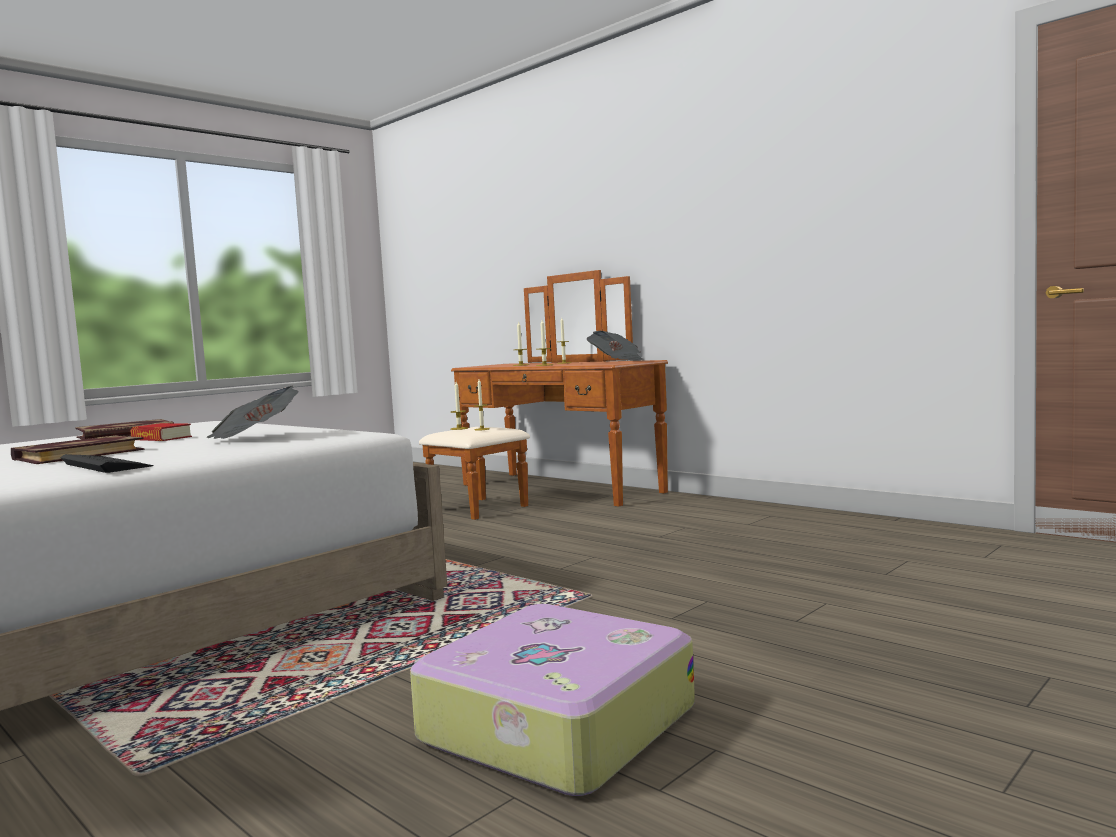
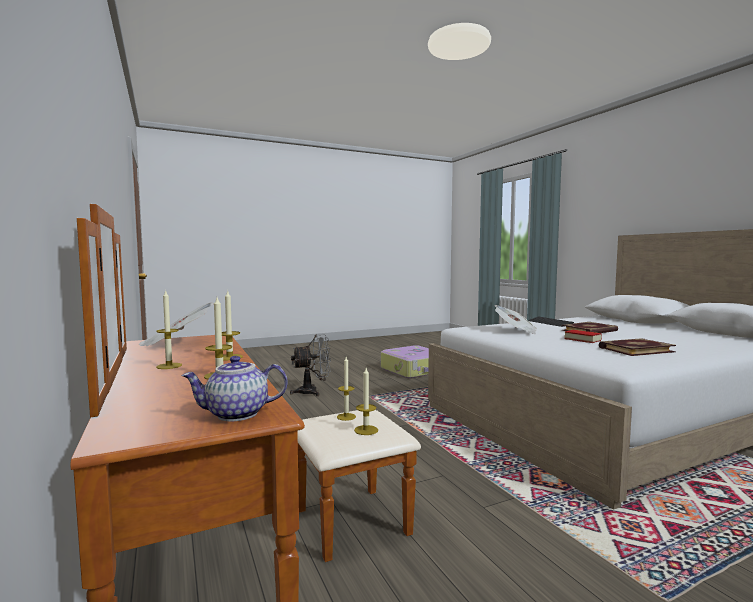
camera: 160 degrees left, 0 degrees up
none -> teapot [181,356,288,421]
none -> grey fan [290,335,331,396]

